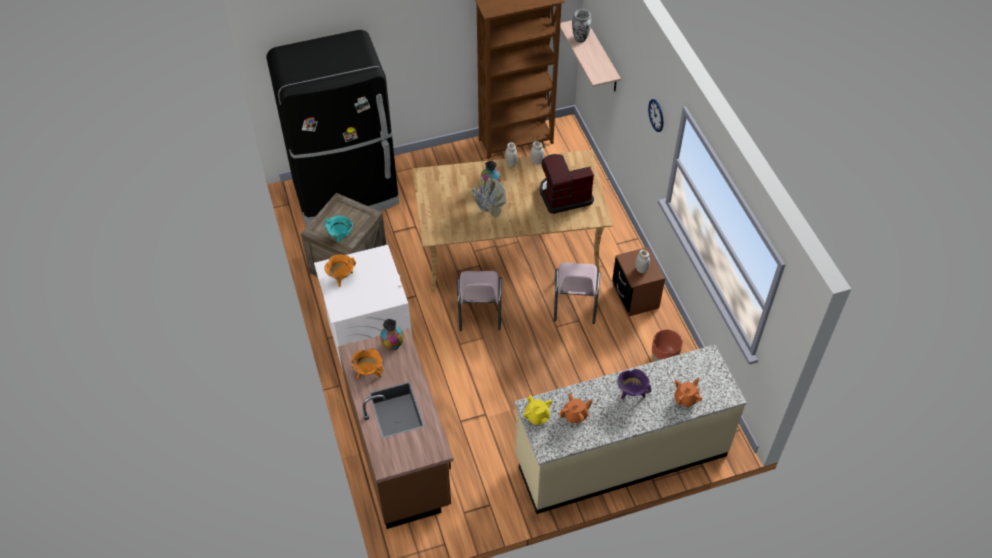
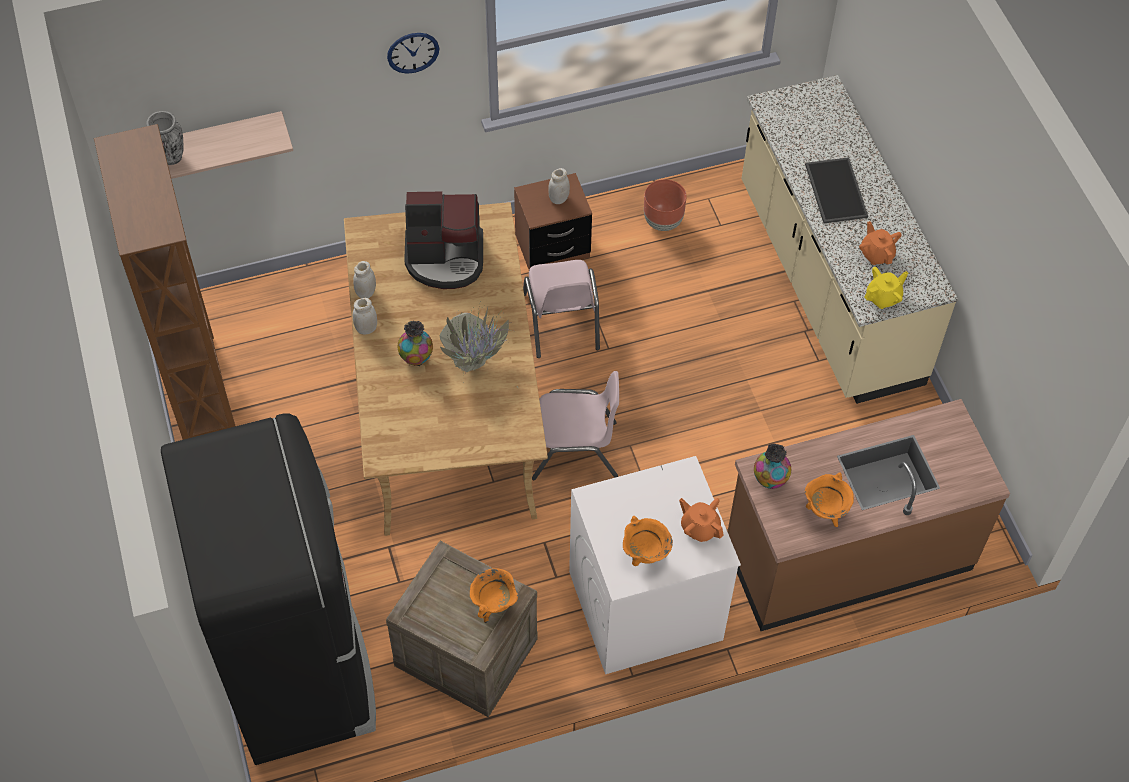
camera: 90 degrees left, 5 degrees up
turquoise cooking pot [325,216,353,242] -> orange cooking pot [470,568,518,623]
coffee machine [540,154,594,214] -> coffee machine turned 75 degrees counterclockwise [404,192,483,289]
pink chair [554,262,600,324] -> pink chair turned 75 degrees clockwise [523,260,600,358]
purple cooking pot [617,369,651,399] -> tray [805,157,868,223]
orange teapot [674,377,702,407] -> orange teapot moved to [679,498,724,542]

